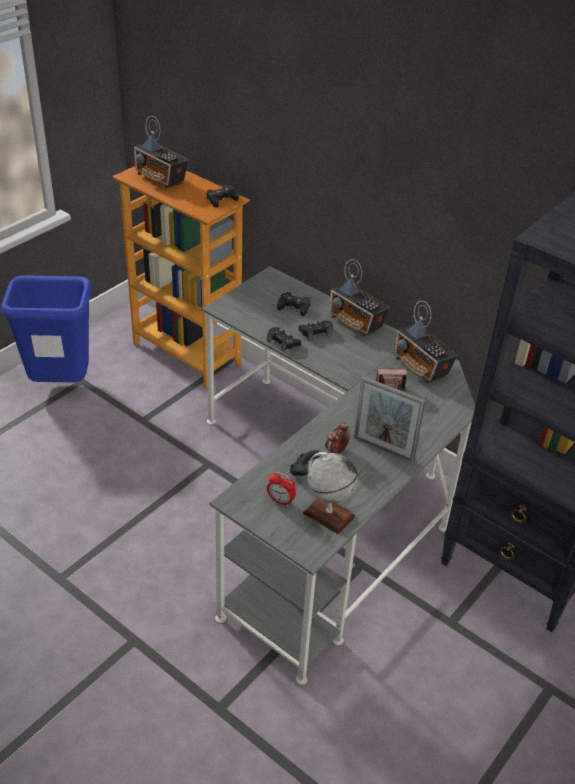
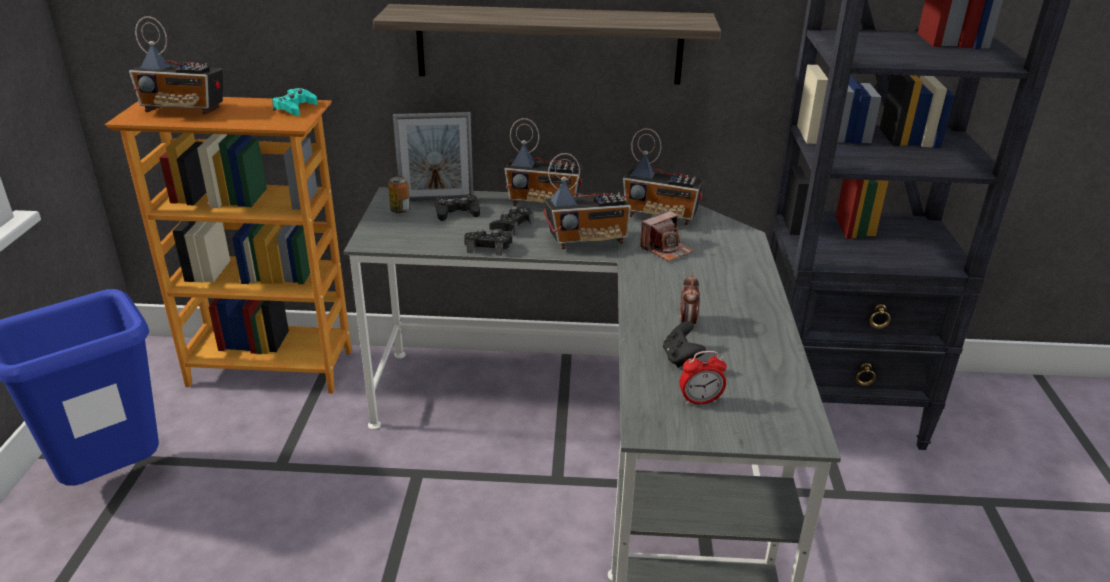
camera: 35 degrees left, 10 degrees down
black game controller [207,185,239,208] -> turquoise game controller [272,88,318,116]
globe [303,452,358,534] -> none
picture frame [354,376,425,462] -> picture frame moved to [393,112,474,201]
none -> shelf [373,4,721,84]
none -> can [388,177,410,214]
none -> radio [543,153,631,249]

